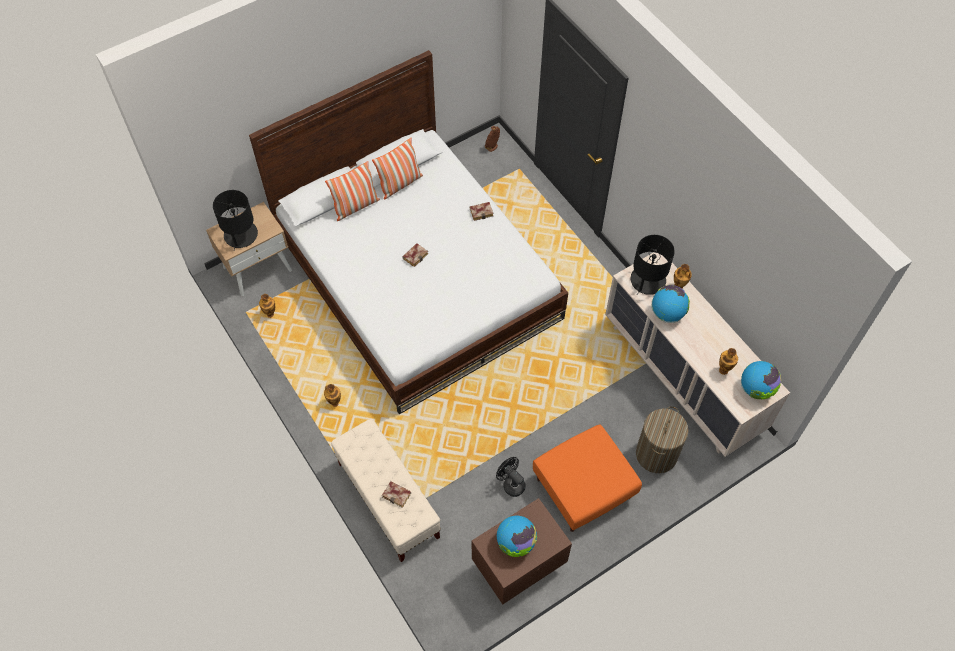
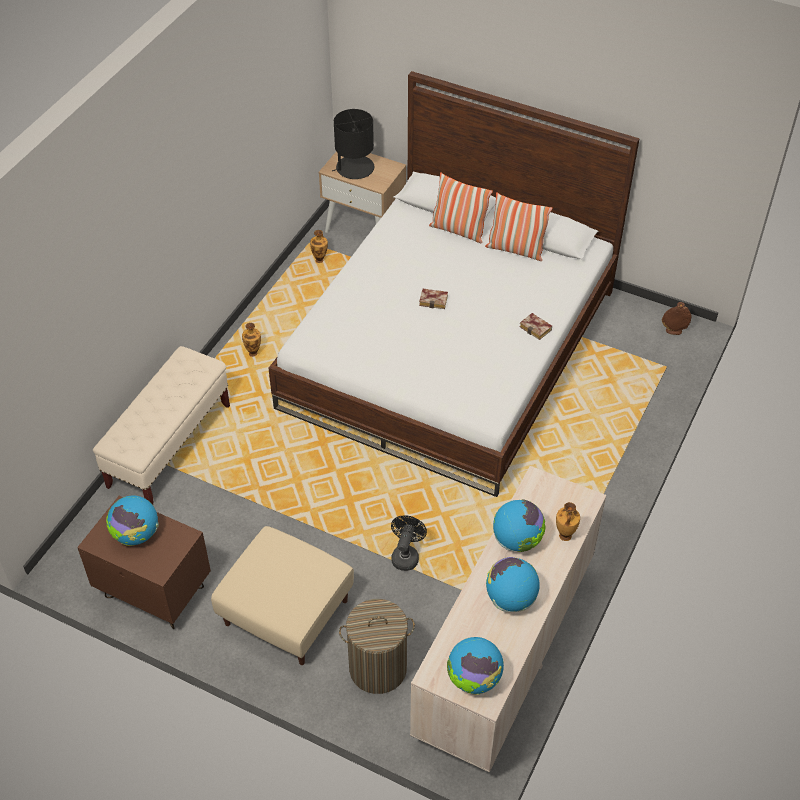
camera: 60 degrees right, 10 degrees down
book [382,481,411,508] -> none
black fan [496,457,526,497] -> black fan moved to [391,515,427,571]
orange ottoman [533,424,642,532] -> beige ottoman [211,526,354,665]
black table lamp [631,235,675,295] -> none
vase [719,348,738,375] -> none
none -> globe [486,557,540,612]

